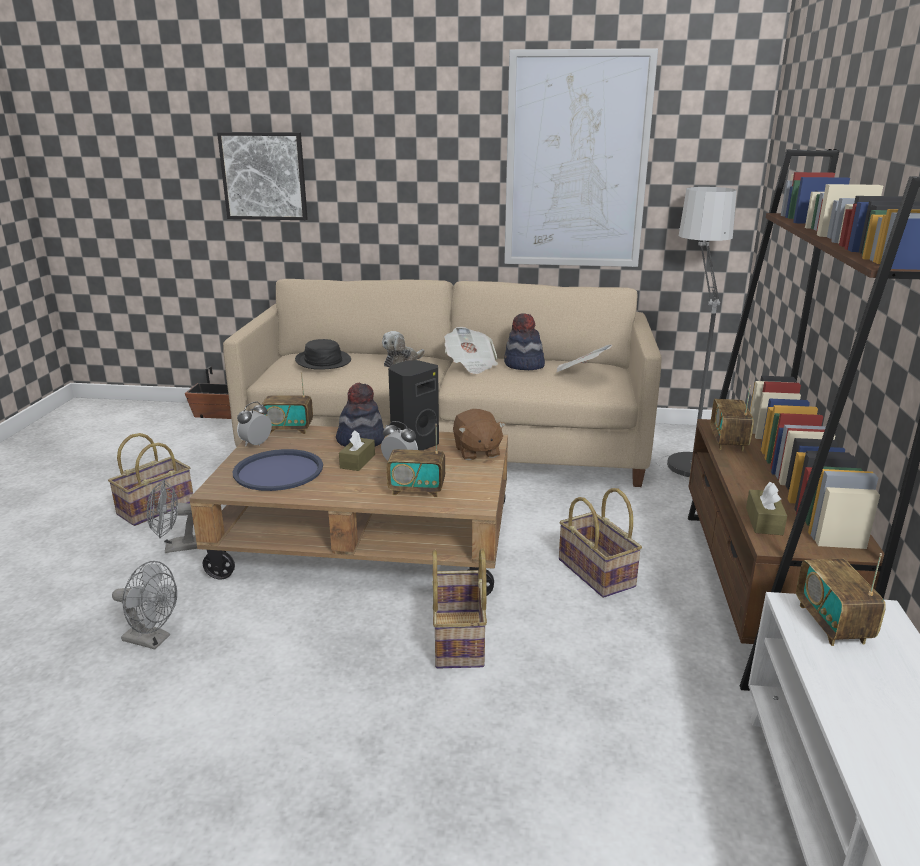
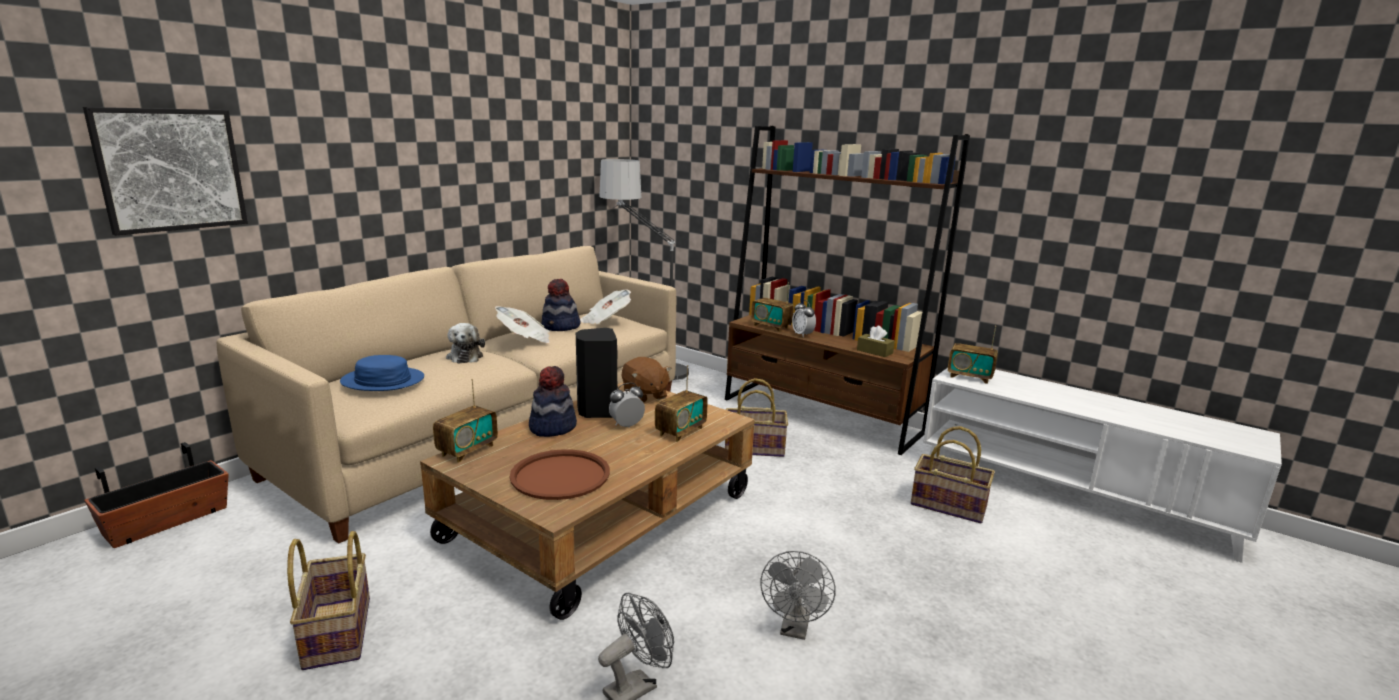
camera: 60 degrees left, 5 degrees down
grey fan [147,480,197,553] -> grey fan moved to [760,551,836,640]
blue tray [232,449,323,491] -> brown tray [510,449,610,500]
alarm clock [237,402,272,446] -> alarm clock moved to [792,300,816,337]
black hat [295,339,351,370] -> blue hat [340,355,424,391]
brown tissue box [339,430,375,471] -> none
basket [432,548,487,669] -> basket moved to [911,426,995,523]
brown plush toy [453,409,506,461] -> brown plush toy turned 45 degrees clockwise [622,357,672,403]
picture [504,48,658,267] -> none

